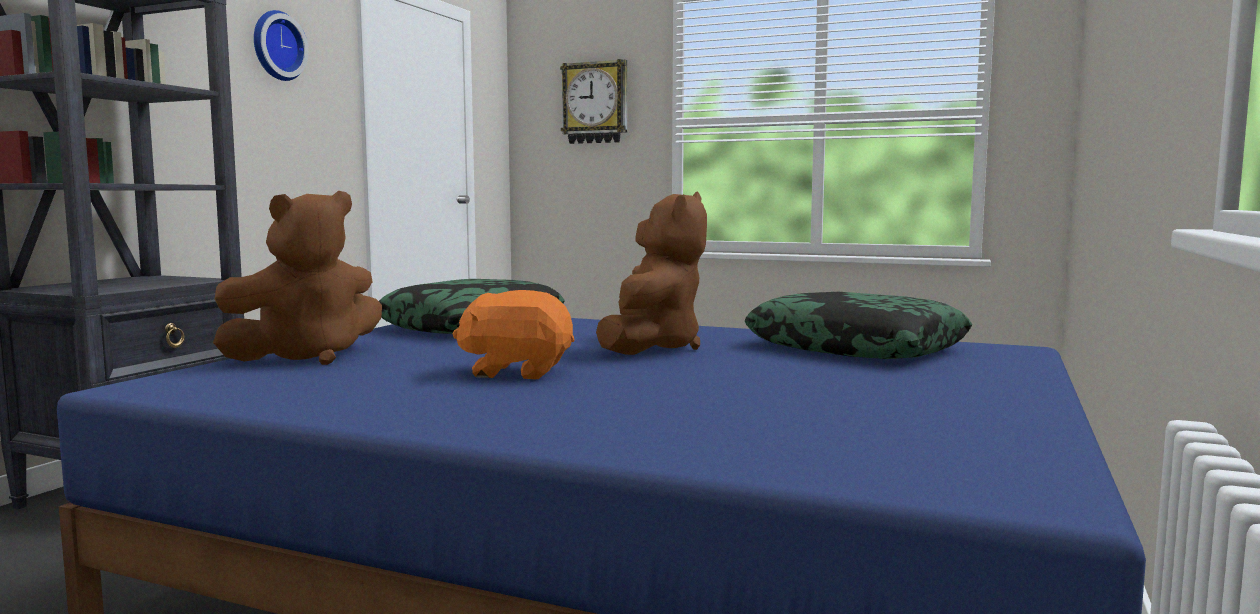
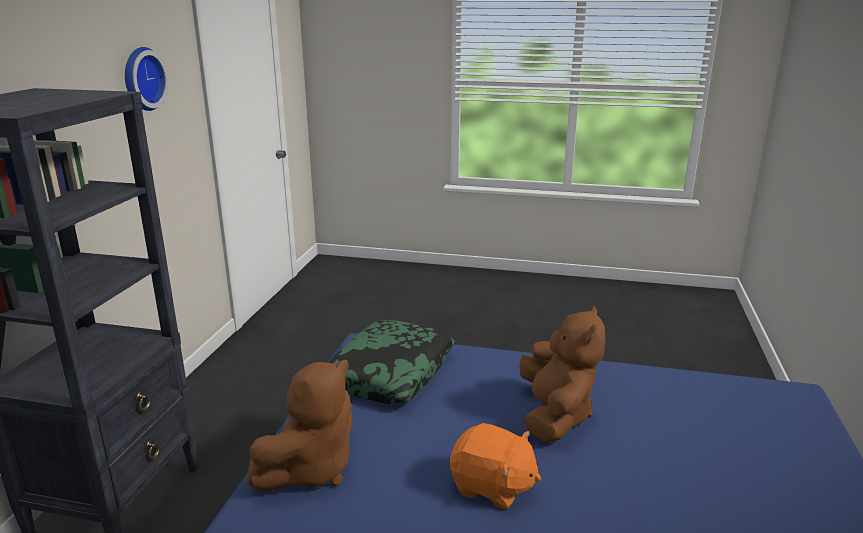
camera: 10 degrees left, 15 degrees up
orange plush toy [453,290,574,379] -> orange plush toy turned 150 degrees counterclockwise [450,423,541,510]
wall clock [560,59,627,144] -> none
pillow [745,292,972,359] -> none

